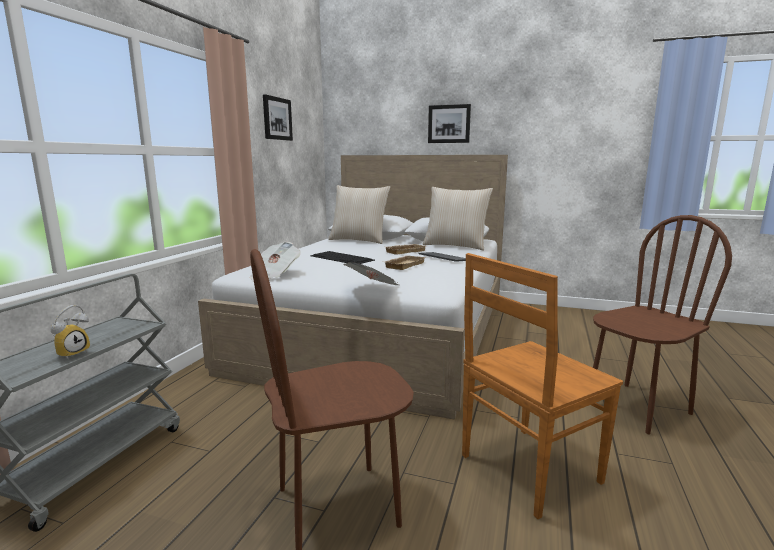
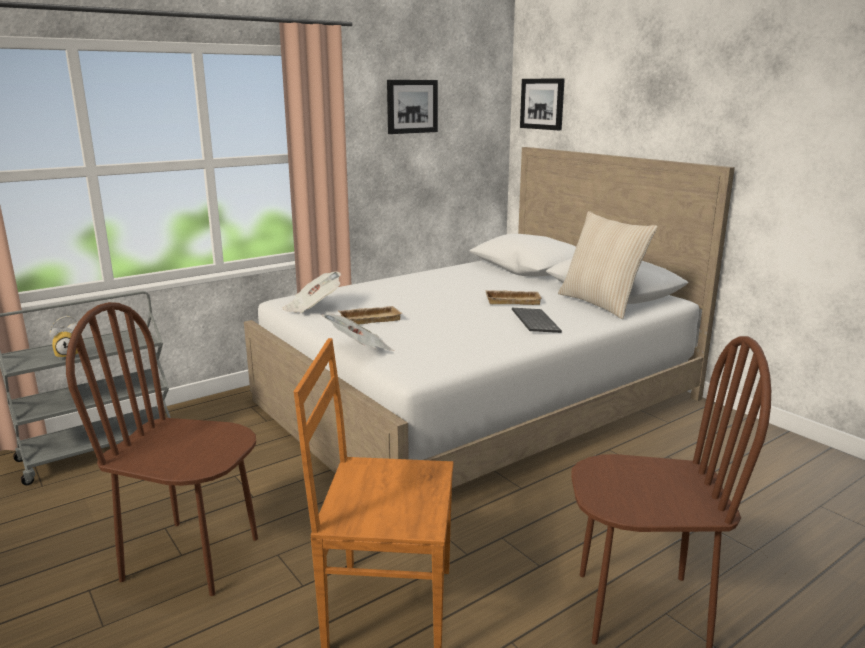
camera: 35 degrees right, 5 degrees up
keyboard [310,251,375,264] -> none
beige pillow [328,185,390,244] -> none
beige tray [385,256,425,270] -> beige tray moved to [338,306,402,325]
picture [428,104,471,143] -> picture moved to [520,78,565,130]

